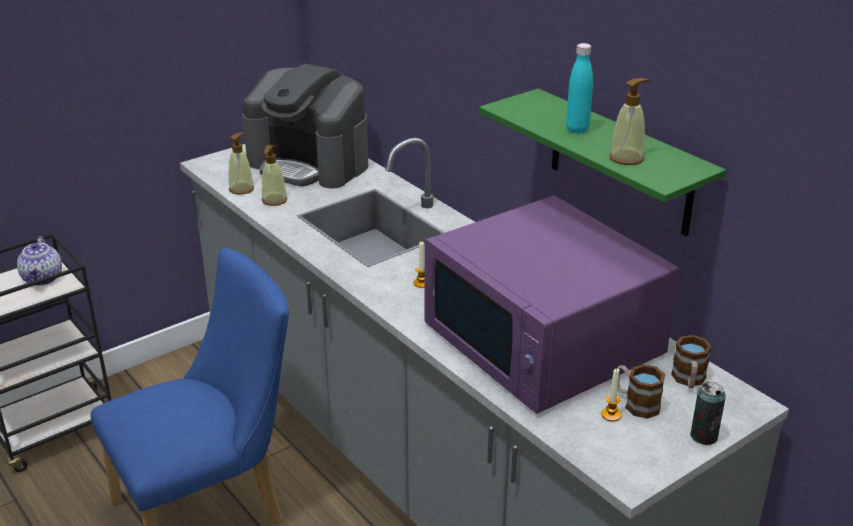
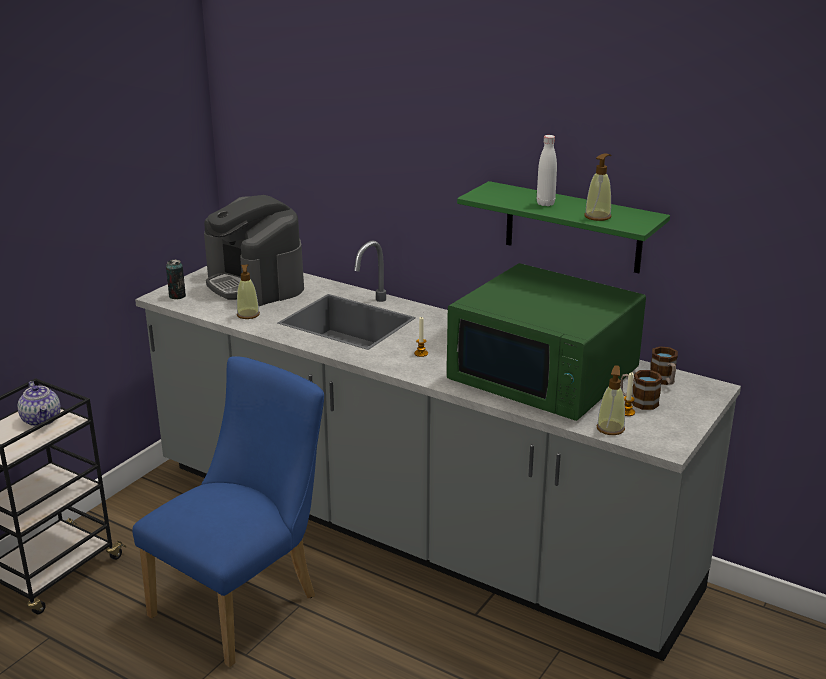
camera: 20 degrees left, 5 degrees down
soap dispenser [229,132,254,194] -> soap dispenser moved to [596,365,625,435]
coffee machine [242,64,368,188] -> coffee machine turned 45 degrees clockwise [204,195,304,306]
purple microwave [424,195,679,414] -> green microwave [447,263,646,421]
turquoise bottle [566,43,593,134] -> white bottle [537,135,557,206]
can [690,382,726,445] -> can moved to [166,259,186,299]

